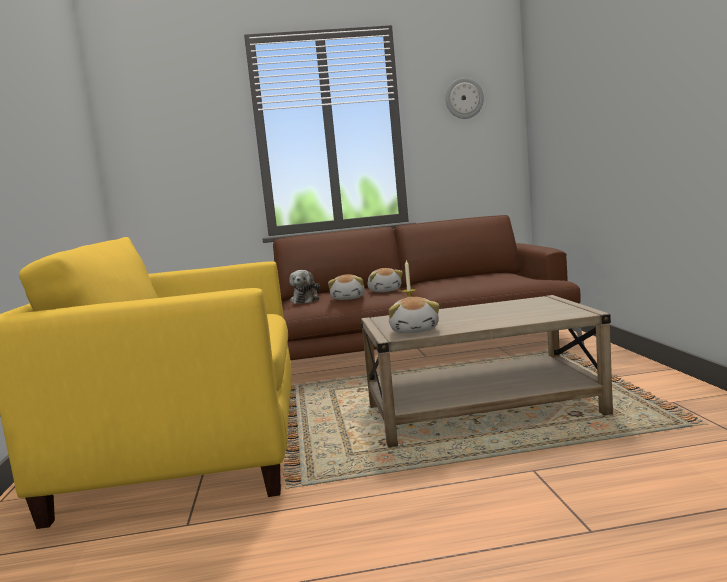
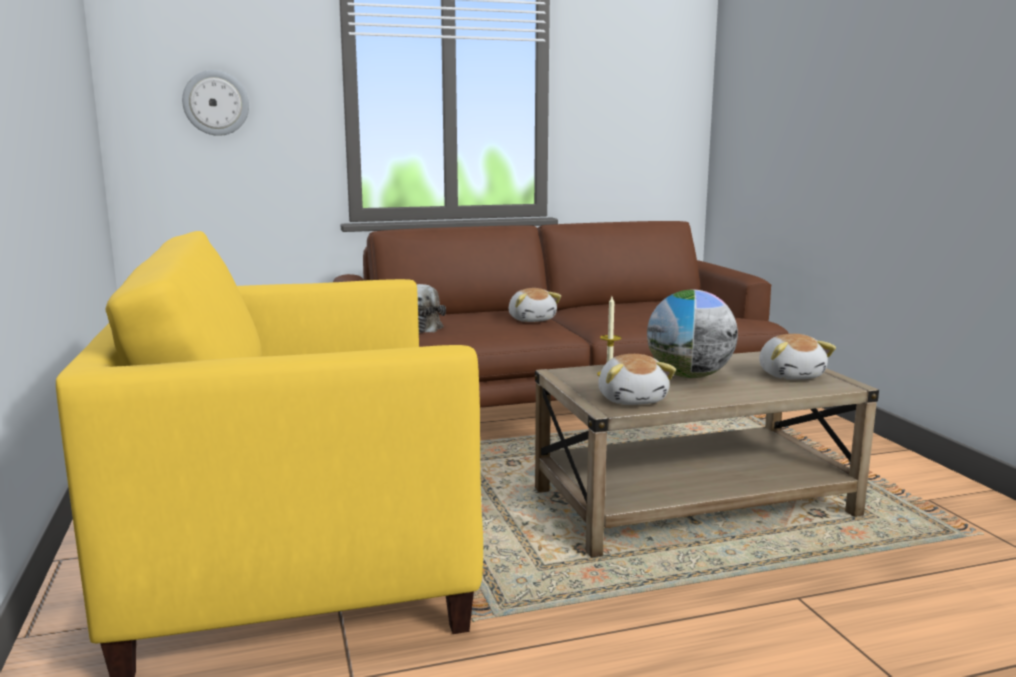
camera: 10 degrees left, 5 degrees up
plush toy [328,274,365,300] -> plush toy moved to [759,334,836,380]
wall clock [445,78,484,119] -> wall clock moved to [182,70,249,136]
none -> globe [647,290,738,378]

